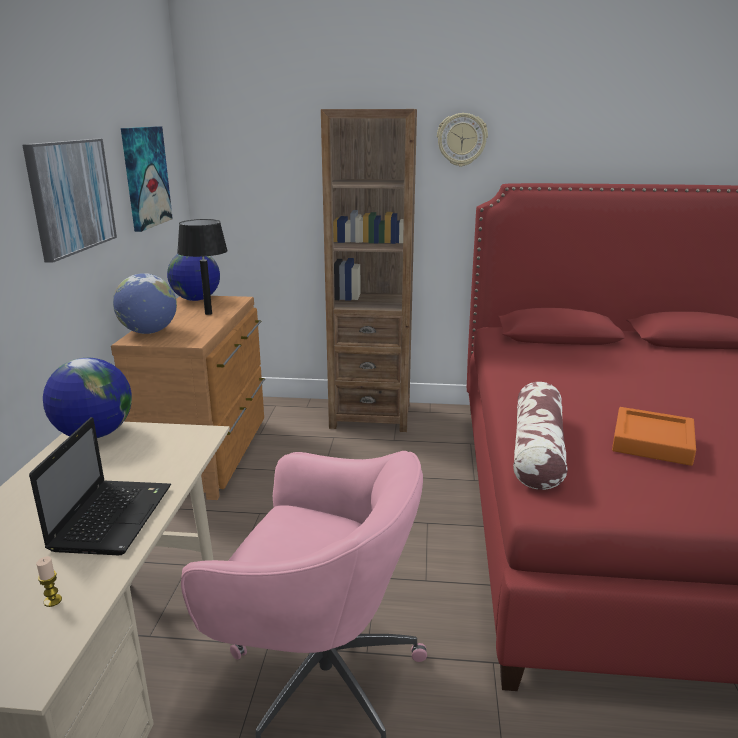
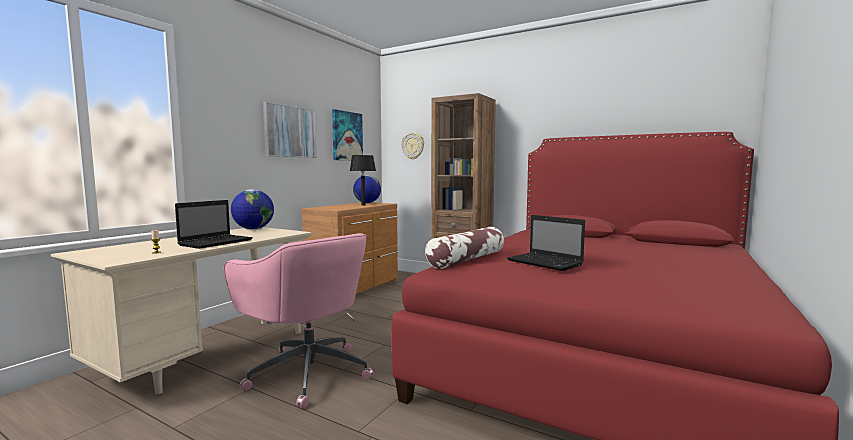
camera: 25 degrees right, 15 degrees down
globe [113,273,177,334] -> none
wall clock [437,113,488,167] -> wall clock moved to [401,133,424,159]
orange tray [612,407,696,466] -> laptop [507,215,585,271]

